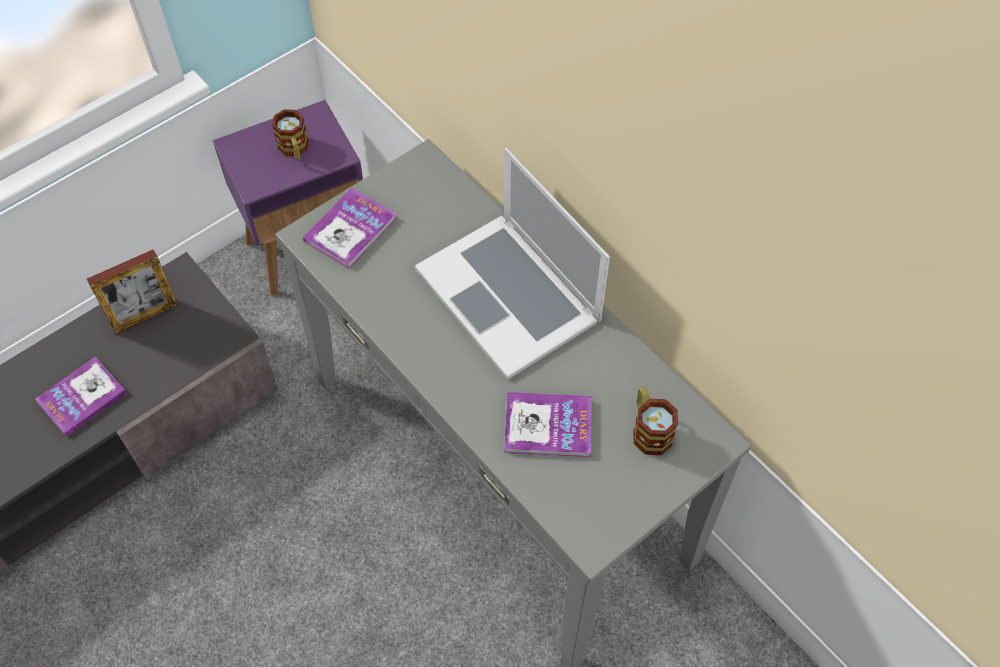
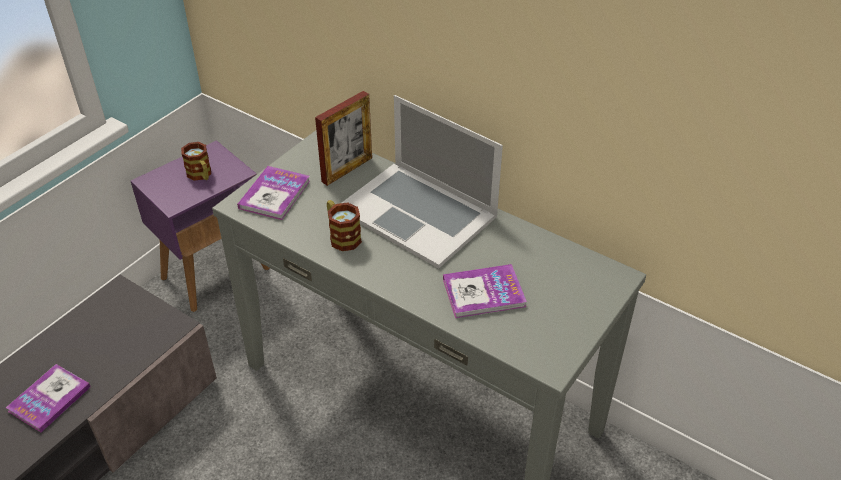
camera: 15 degrees left, 15 degrees down
picture frame [87,249,178,334] -> picture frame moved to [315,91,372,186]
mug [634,387,678,455] -> mug moved to [327,200,362,251]

